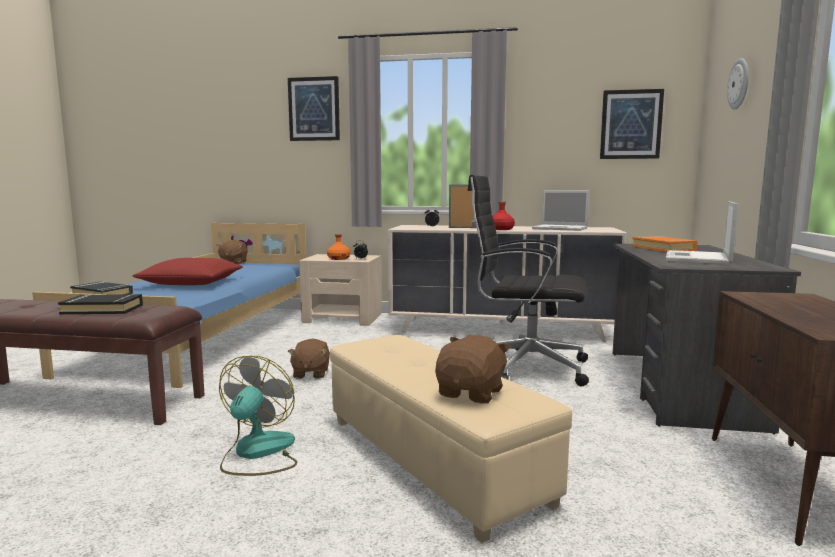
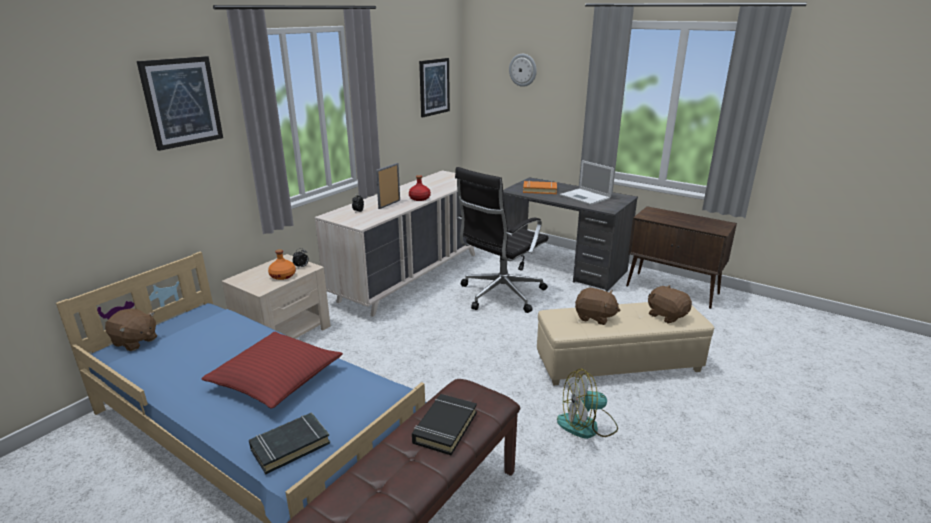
camera: 65 degrees left, 15 degrees up
fan [219,356,297,476] -> fan turned 45 degrees counterclockwise [557,369,618,439]
brown plush toy [288,338,330,379] -> brown plush toy moved to [575,288,620,325]
laptop [532,190,590,231] -> none

